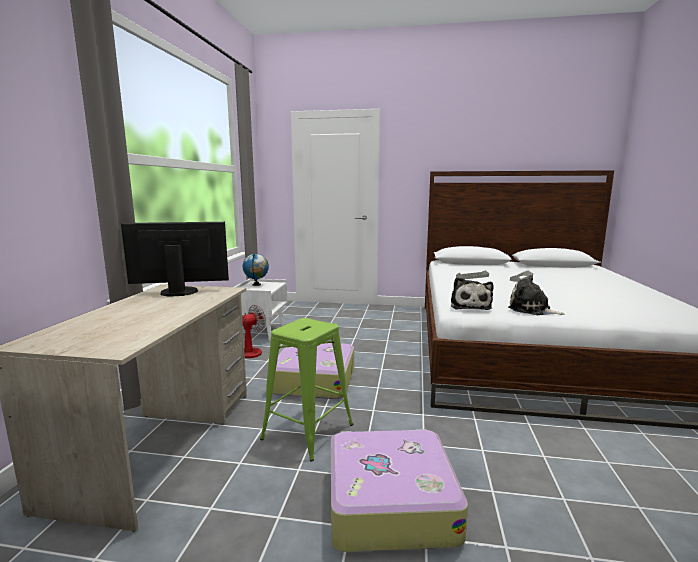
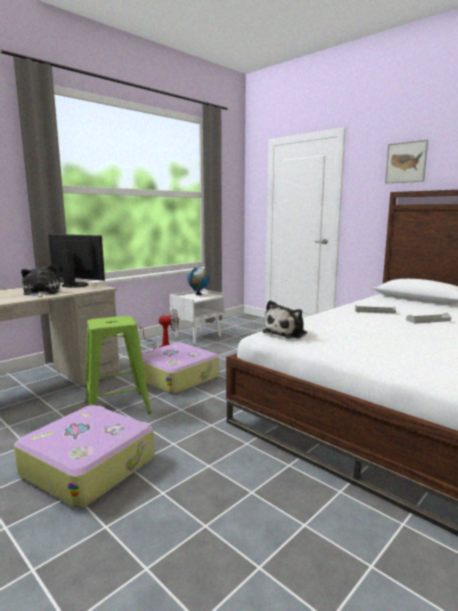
camera: 35 degrees right, 0 degrees up
plush toy [508,275,565,315] -> plush toy moved to [21,264,60,298]
none -> picture [385,139,428,184]

